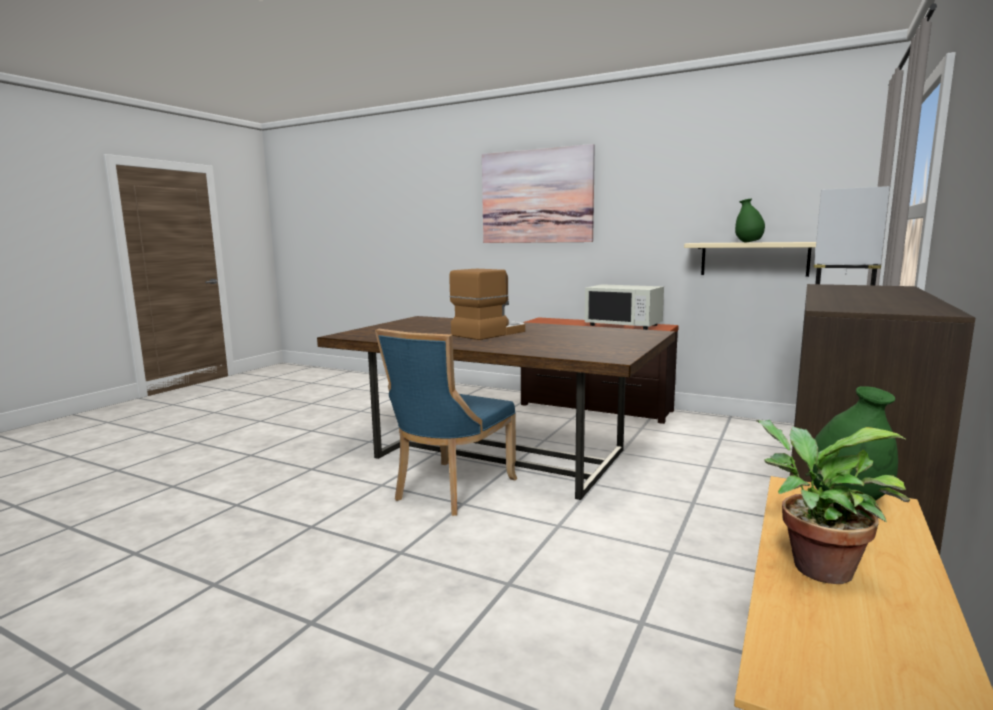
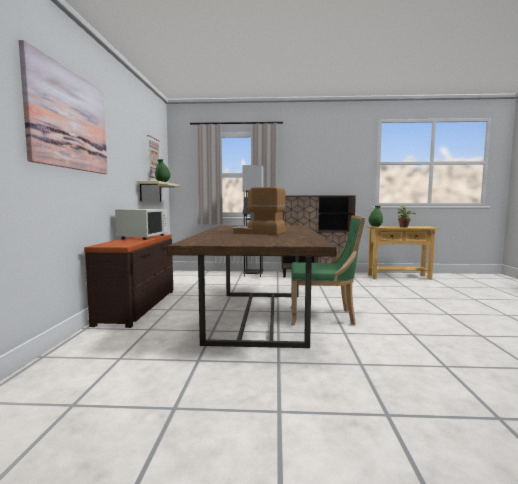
camera: 115 degrees left, 5 degrees down
blue chair [375,329,517,516] -> green chair [291,216,365,326]
none -> picture [147,135,160,178]

